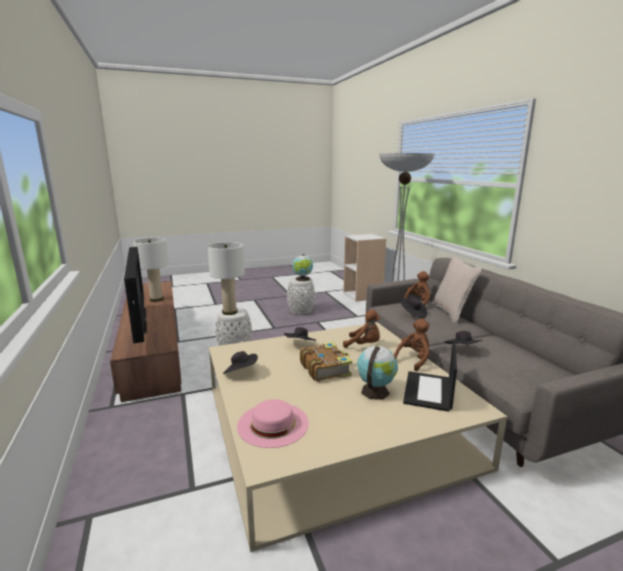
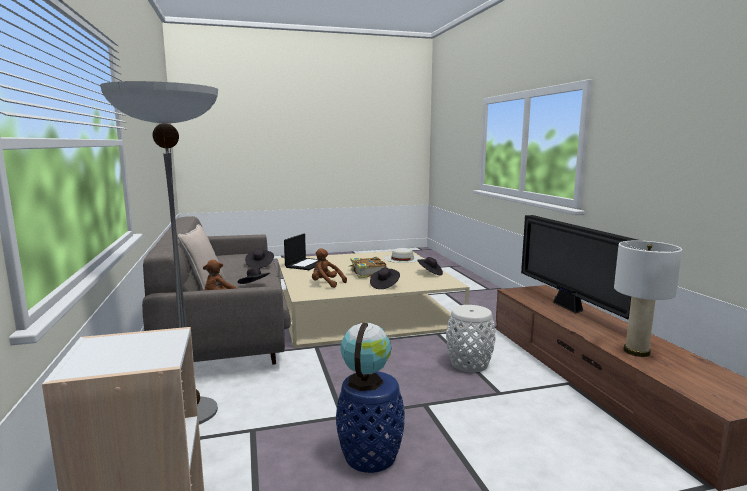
camera: 175 degrees left, 5 degrees down
white table lamp [208,242,245,315] -> none
pink hat [237,399,309,448] -> white hat [384,248,421,263]
white stool [287,277,315,315] -> blue stool [336,371,405,473]
globe [357,346,398,400] -> none
brown plush toy [394,319,429,371] -> none

